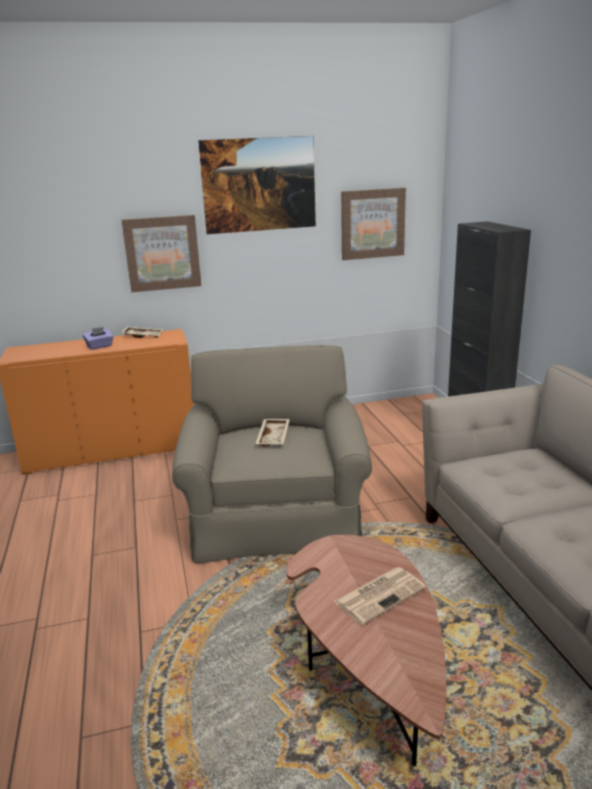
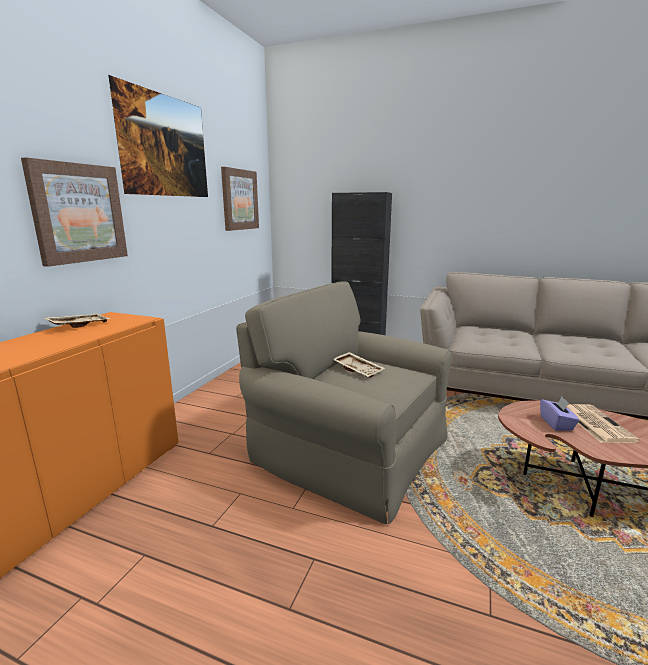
camera: 55 degrees left, 5 degrees down
purple tissue box [83,327,114,350] -> purple tissue box moved to [540,397,580,431]

